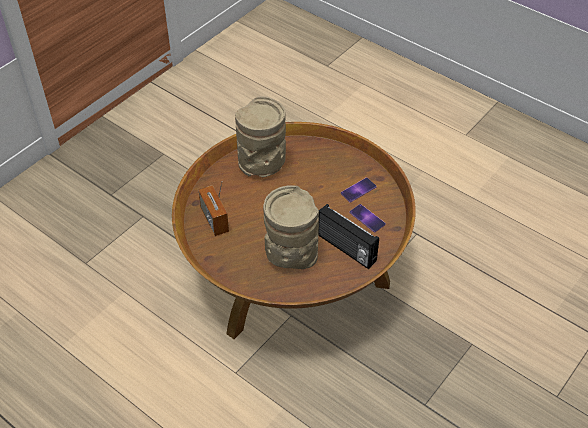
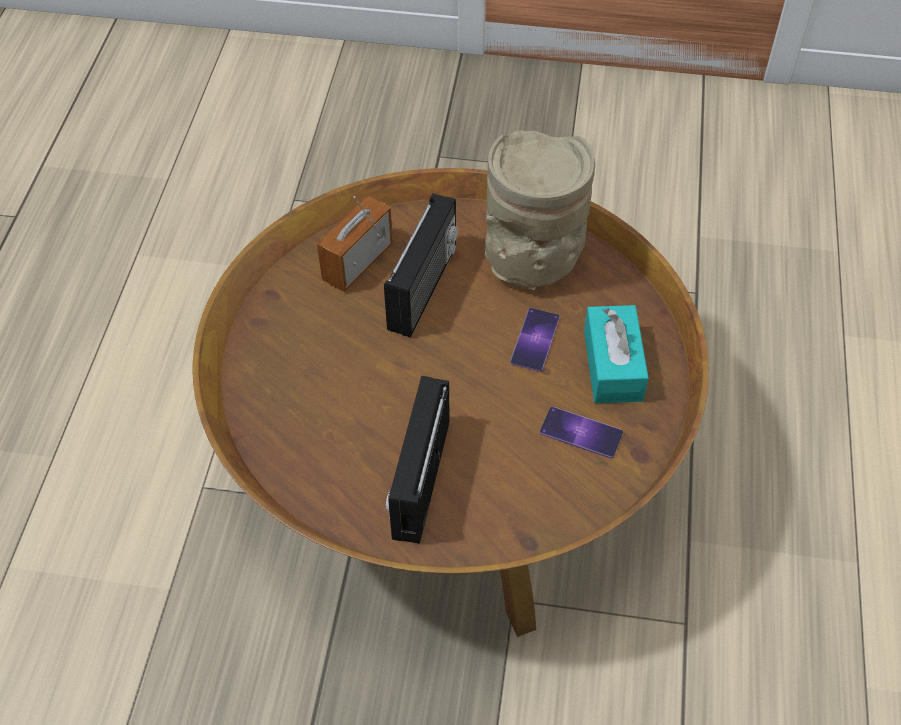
camera: 60 degrees right, 5 degrees up
beige vase [263,185,319,269] -> none
phone [349,204,386,232] -> phone moved to [510,308,560,372]
none -> radio [384,193,458,338]
none -> turquoise tissue box [584,305,649,403]

